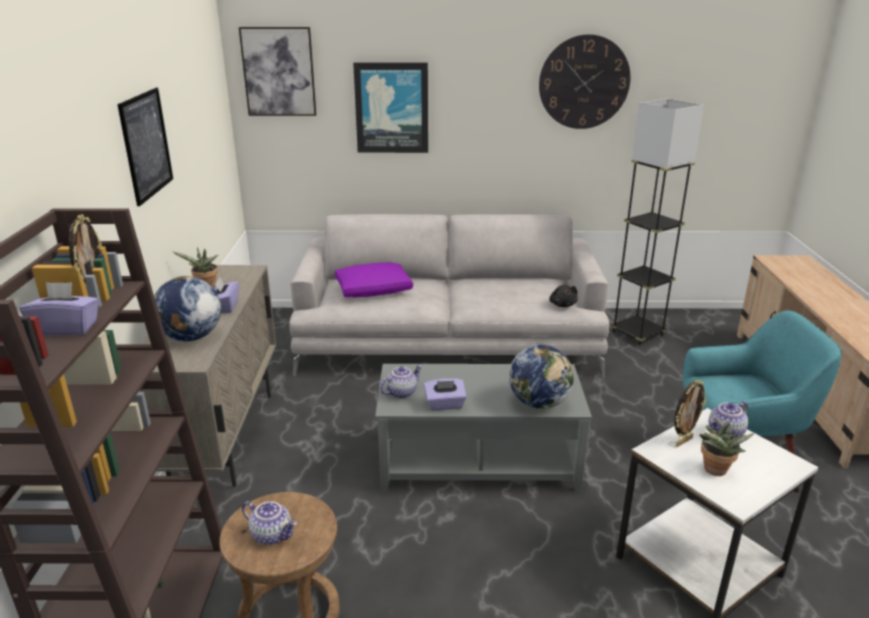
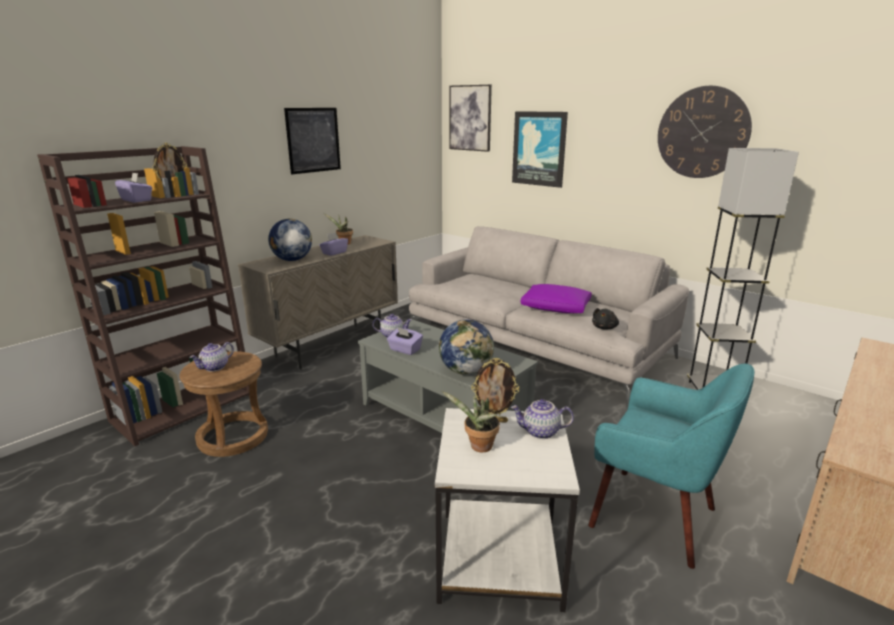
camera: 40 degrees right, 5 degrees down
teapot [242,501,297,545] -> teapot turned 60 degrees clockwise [189,342,234,372]
purple pillow [335,262,413,297] -> purple pillow moved to [521,284,592,313]

